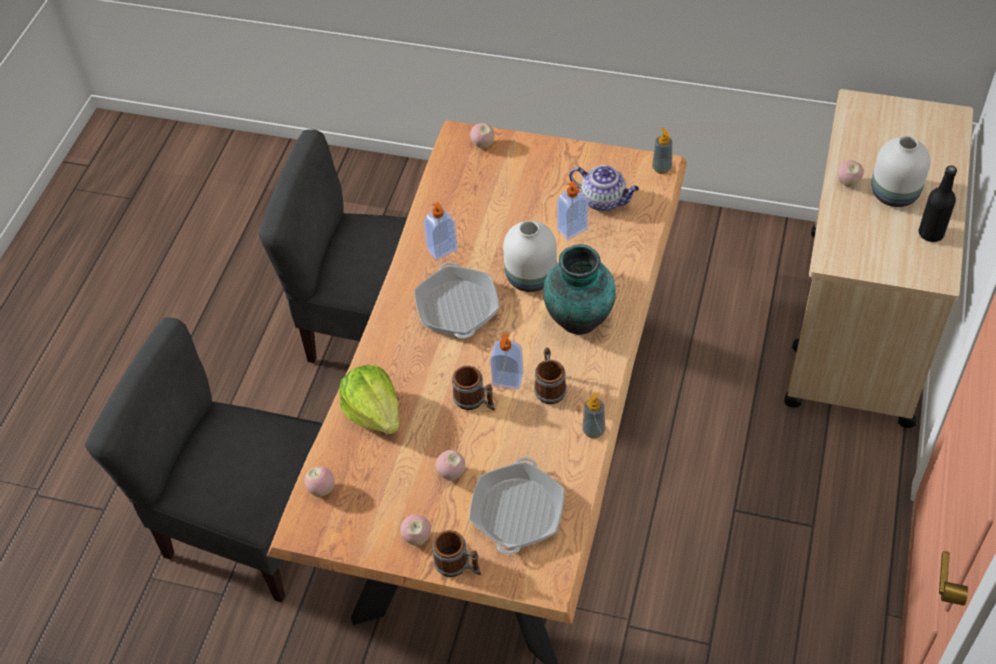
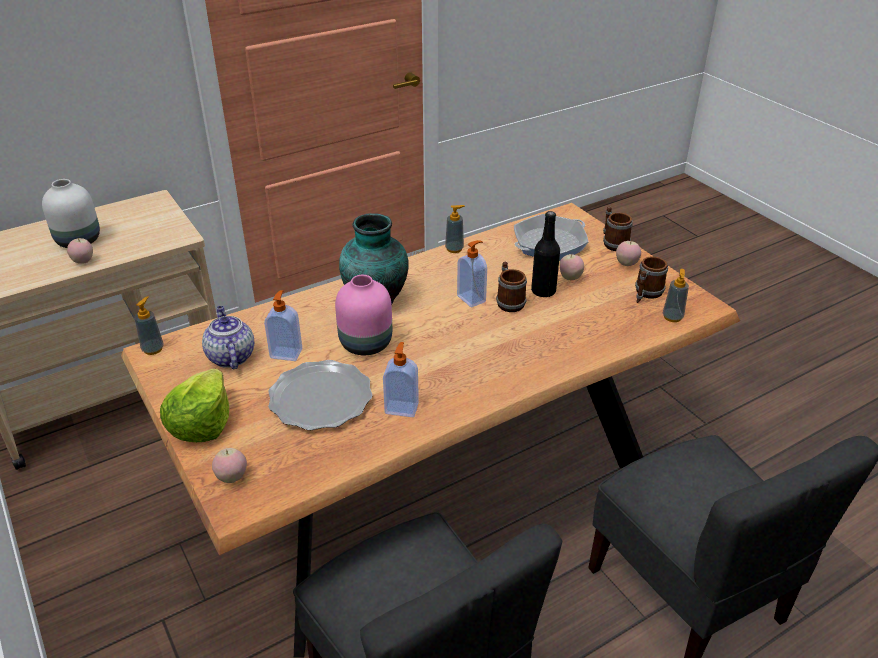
camera: 140 degrees left, 15 degrees down
apple [304,466,334,497] -> soap dispenser [663,269,689,322]
lettuce [339,365,399,434] -> lettuce moved to [160,369,229,442]
frying pan [414,262,499,338] -> none
white vase [503,221,557,292] -> pink vase [335,275,392,355]
mug [534,348,567,404] -> mug moved to [635,256,668,303]
black bottle [919,166,957,242] -> black bottle moved to [531,211,560,297]
none -> plate [268,360,372,430]

